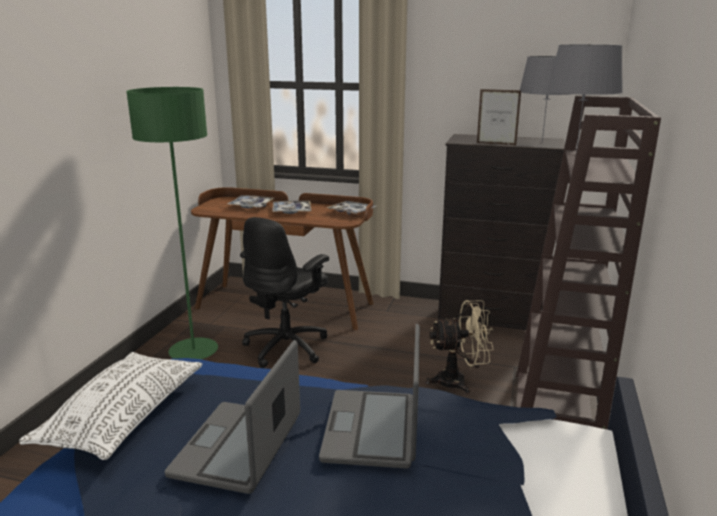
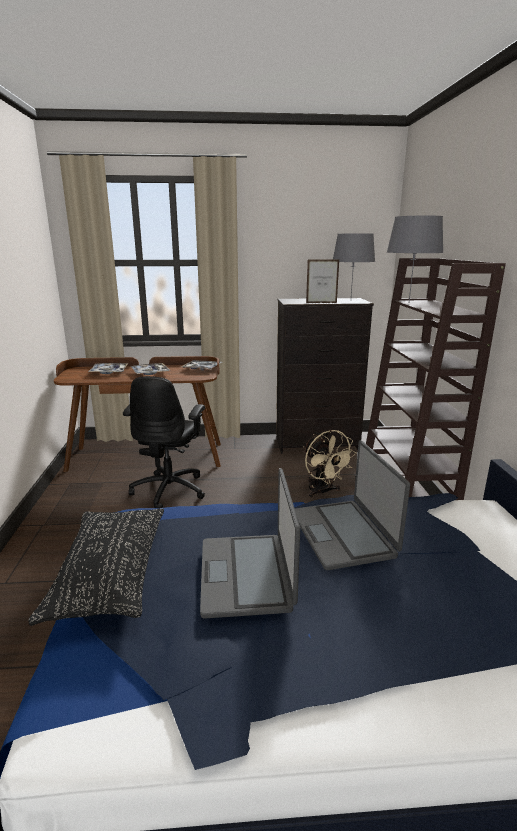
camera: 20 degrees left, 0 degrees up
white pillow [19,352,202,460] -> black pillow [28,508,164,626]
green floor lamp [126,87,218,359] -> none
beige fan [425,300,494,394] -> beige fan turned 90 degrees clockwise [303,430,357,498]

